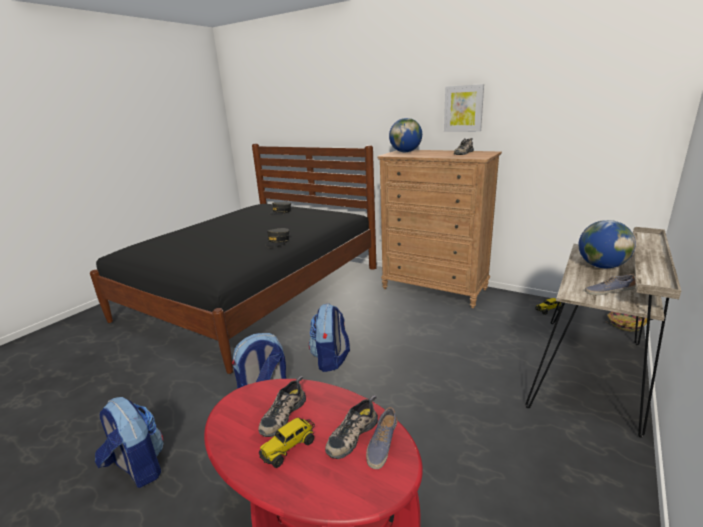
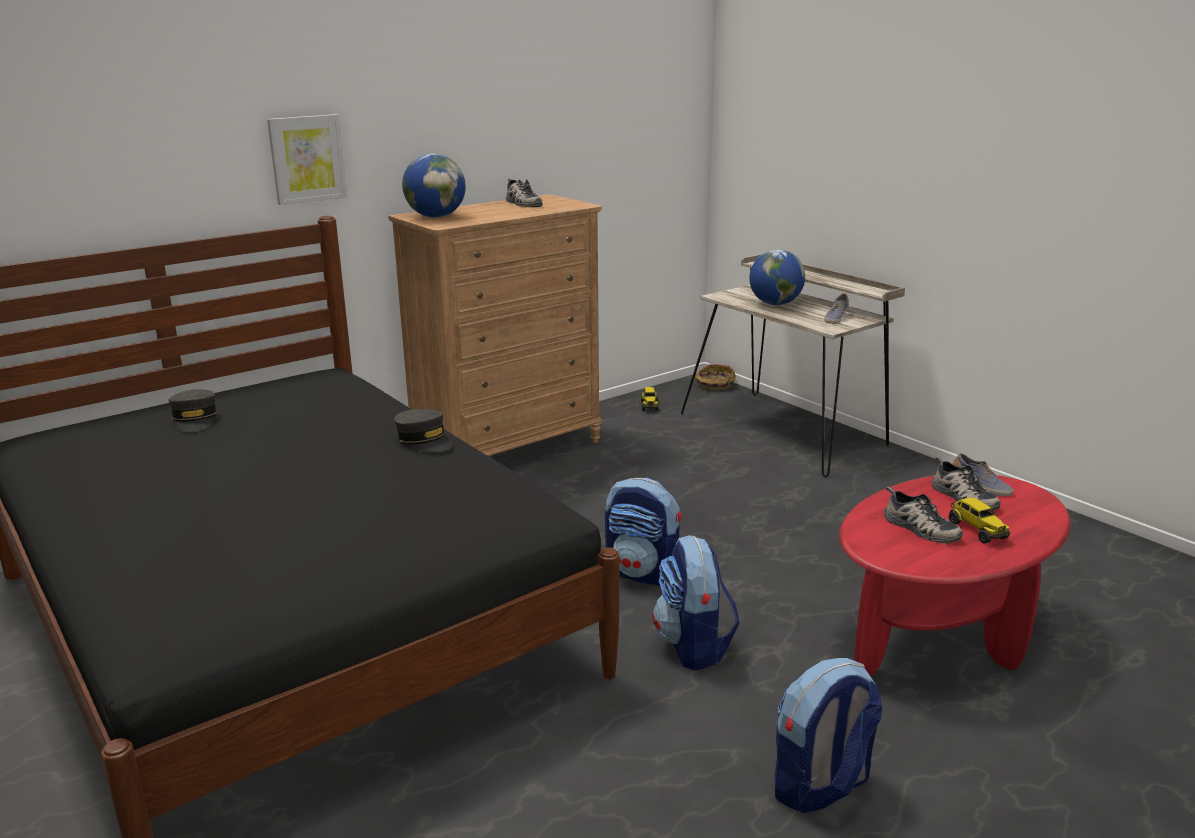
camera: 70 degrees left, 0 degrees up
picture [444,84,484,132] -> picture moved to [267,114,347,205]

